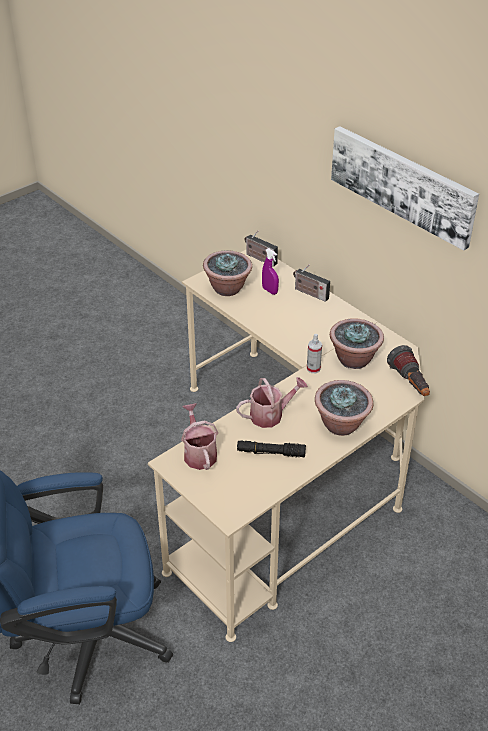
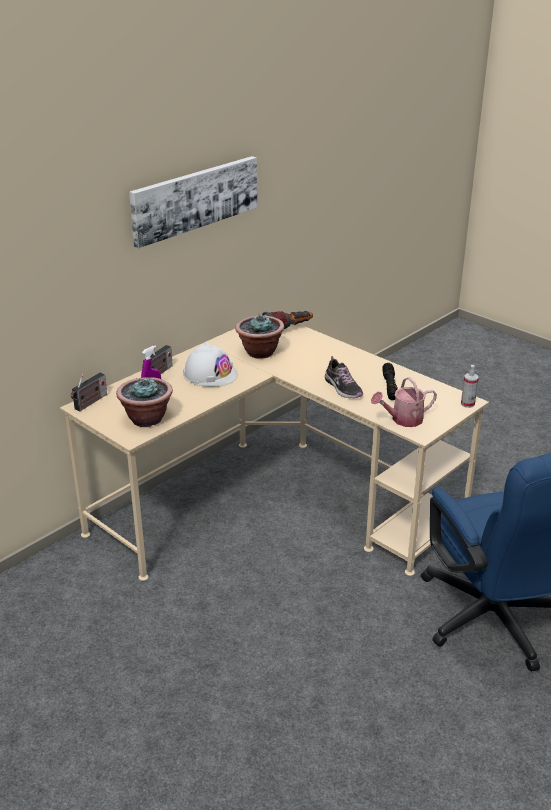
camera: 95 degrees left, 10 degrees down
watering can [236,377,308,428] -> shoe [325,356,363,398]
spray bottle [307,334,322,373] -> spray bottle moved to [461,365,479,408]
potted plant [315,380,373,436] -> none
none -> white hard hat [183,343,238,387]

